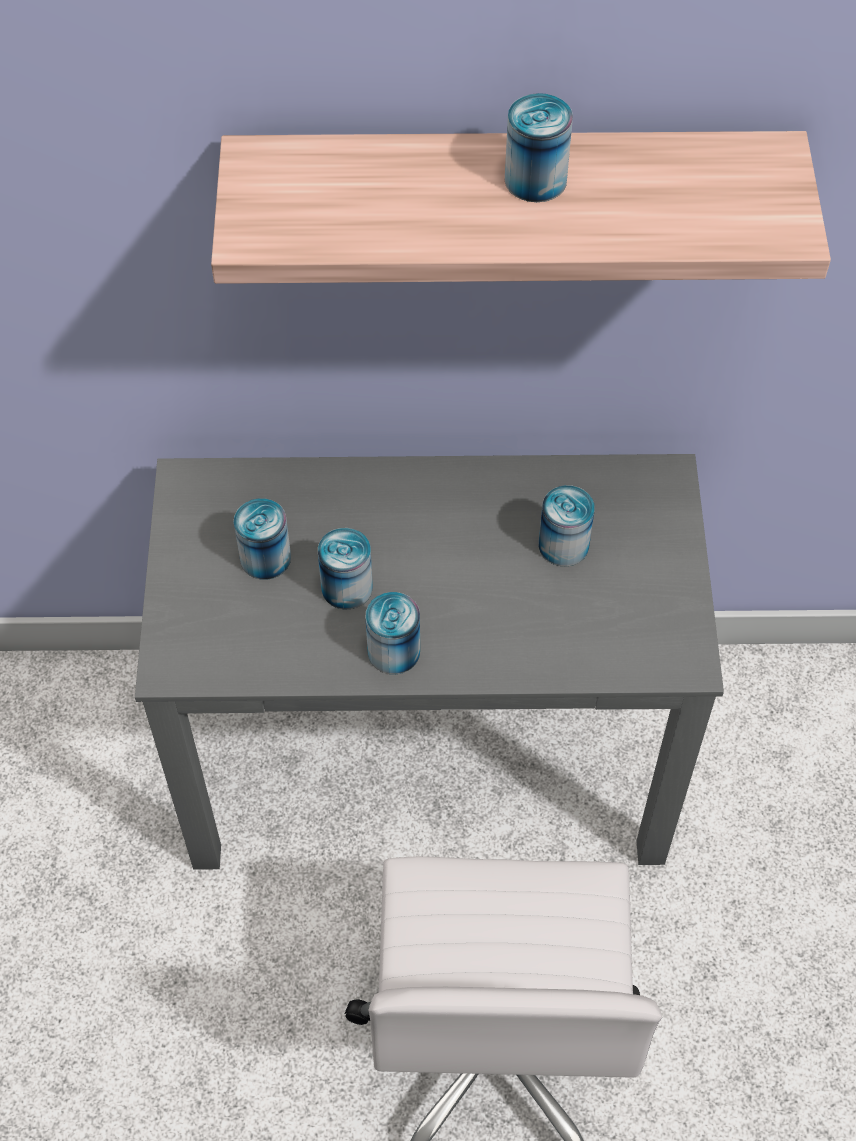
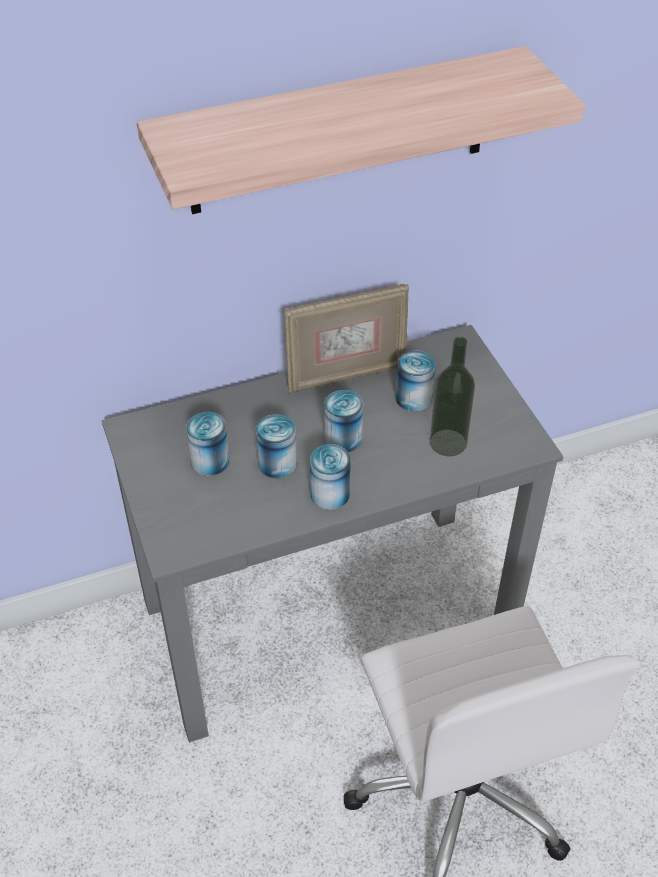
camera: 20 degrees left, 10 degrees down
can [505,93,573,202] -> can moved to [324,390,363,452]
none -> picture frame [283,284,409,393]
none -> bottle [430,337,475,456]

